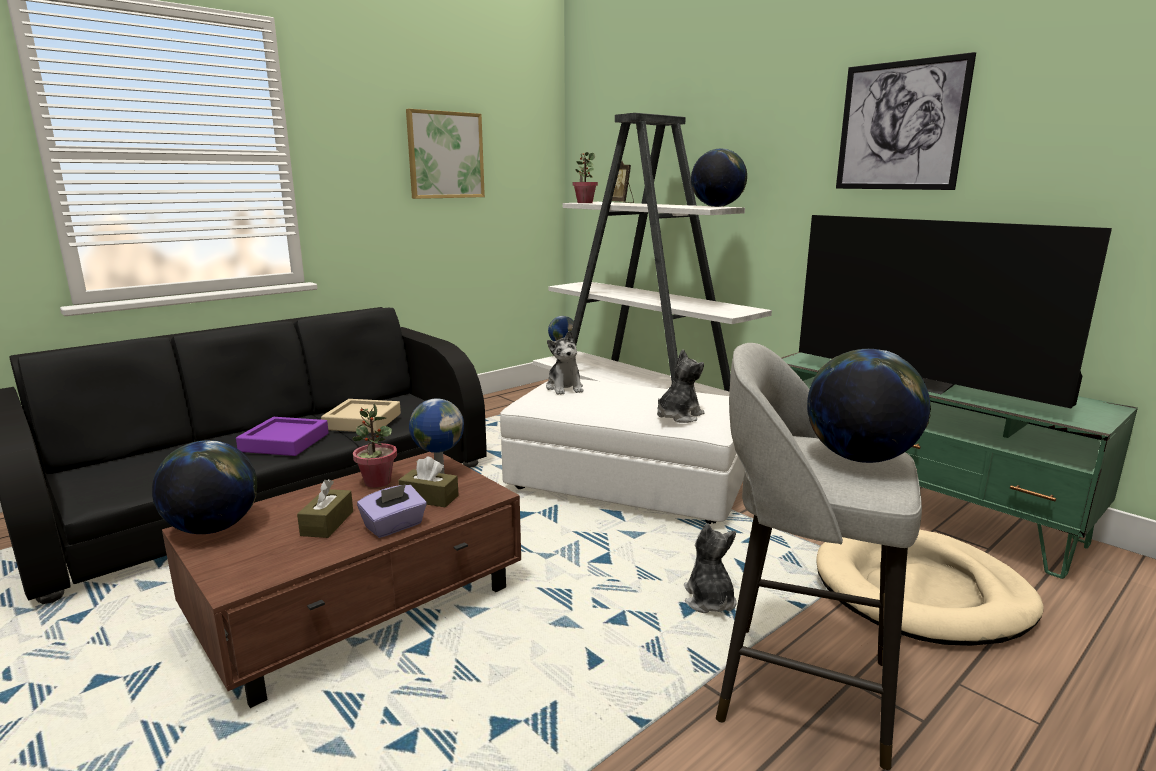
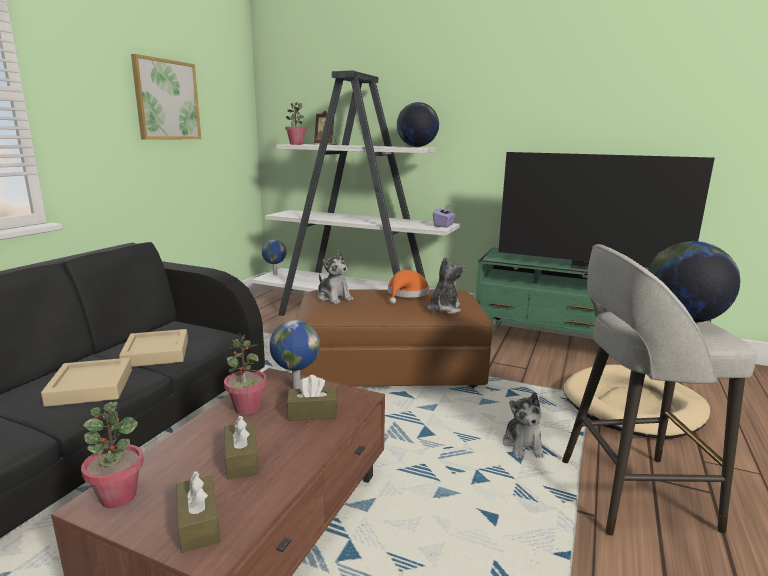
camera: 25 degrees left, 0 degrees up
globe [152,440,257,534] -> potted plant [81,402,144,508]
purple tray [236,417,329,456] -> beige tray [41,358,132,407]
purple tissue box [357,484,427,538] -> purple tissue box moved to [433,205,456,227]
white ottoman [500,379,745,524] -> brown ottoman [295,290,493,388]
plush toy [684,523,736,613] -> plush toy turned 150 degrees counterclockwise [503,392,545,458]
picture [836,52,976,190] -> none
none -> brown tissue box [176,471,221,553]
none -> orange hat [388,270,429,304]

